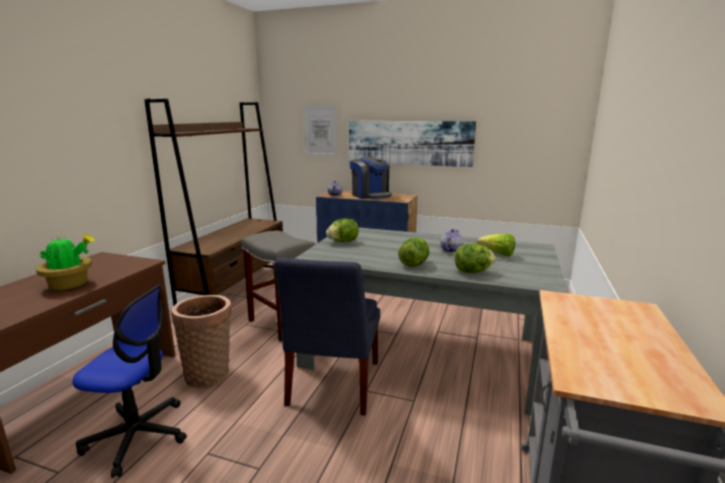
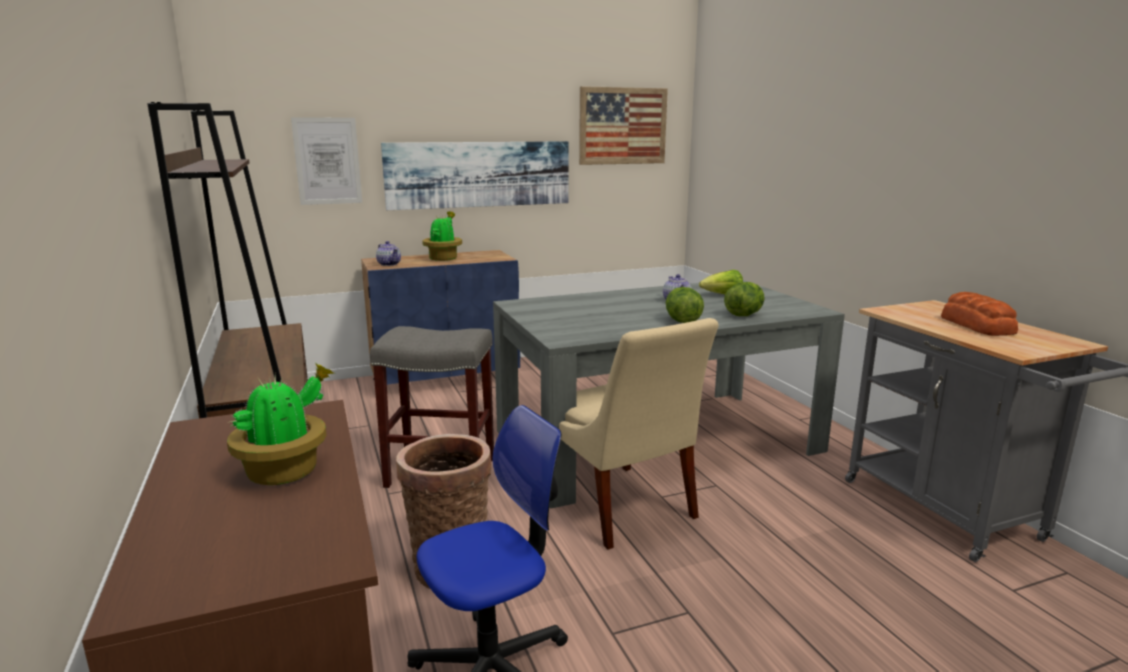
camera: 40 degrees left, 0 degrees up
blue chair [274,258,380,415] -> beige chair [559,318,719,549]
lettuce [326,218,359,242] -> none
coffee machine [350,157,392,199] -> potted plant [422,211,462,261]
none -> picture [579,86,668,165]
none -> bread [941,292,1018,336]

